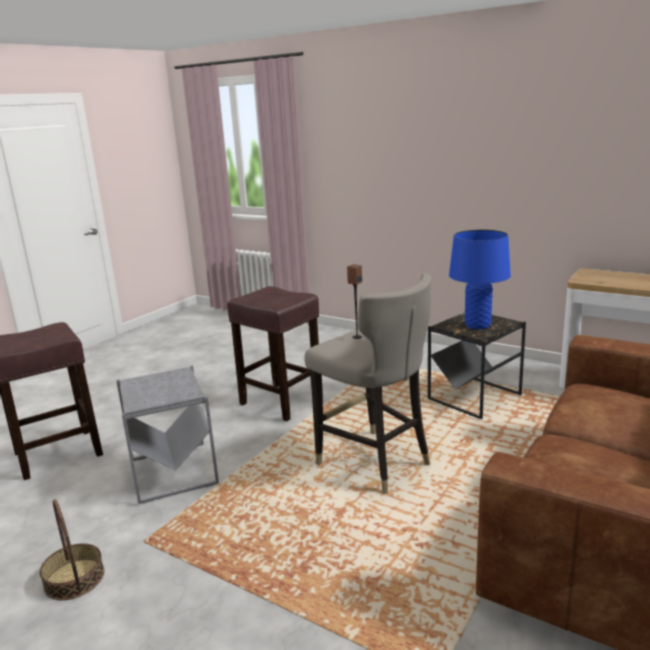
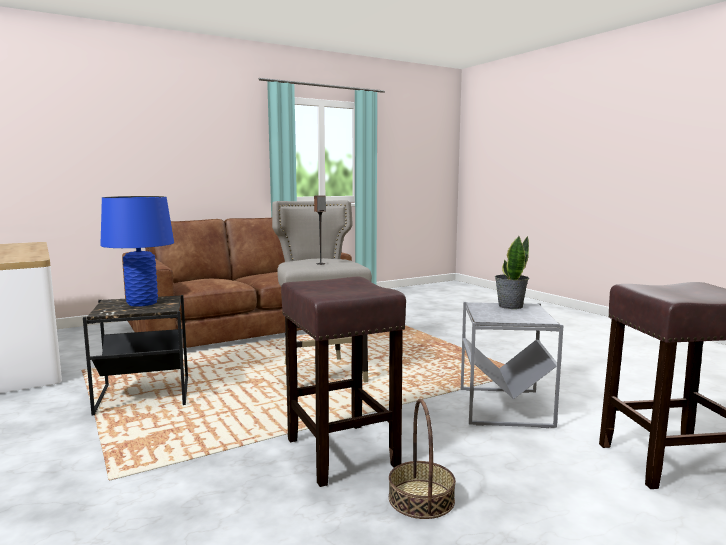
camera: 155 degrees left, 10 degrees down
basket [40,499,104,600] -> basket moved to [389,399,456,519]
none -> potted plant [495,236,529,309]

